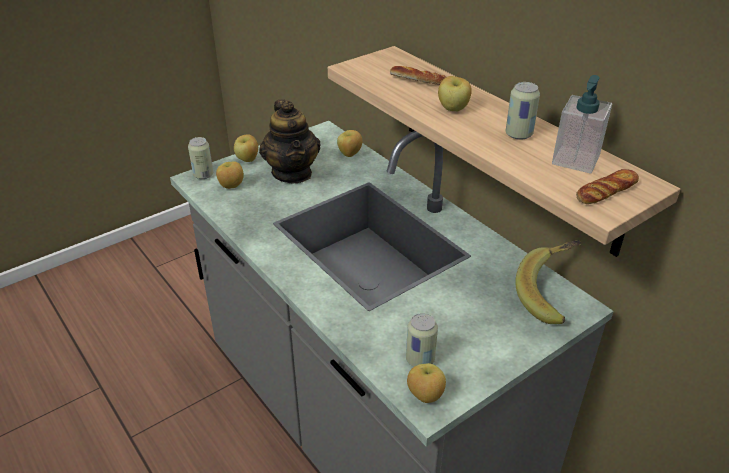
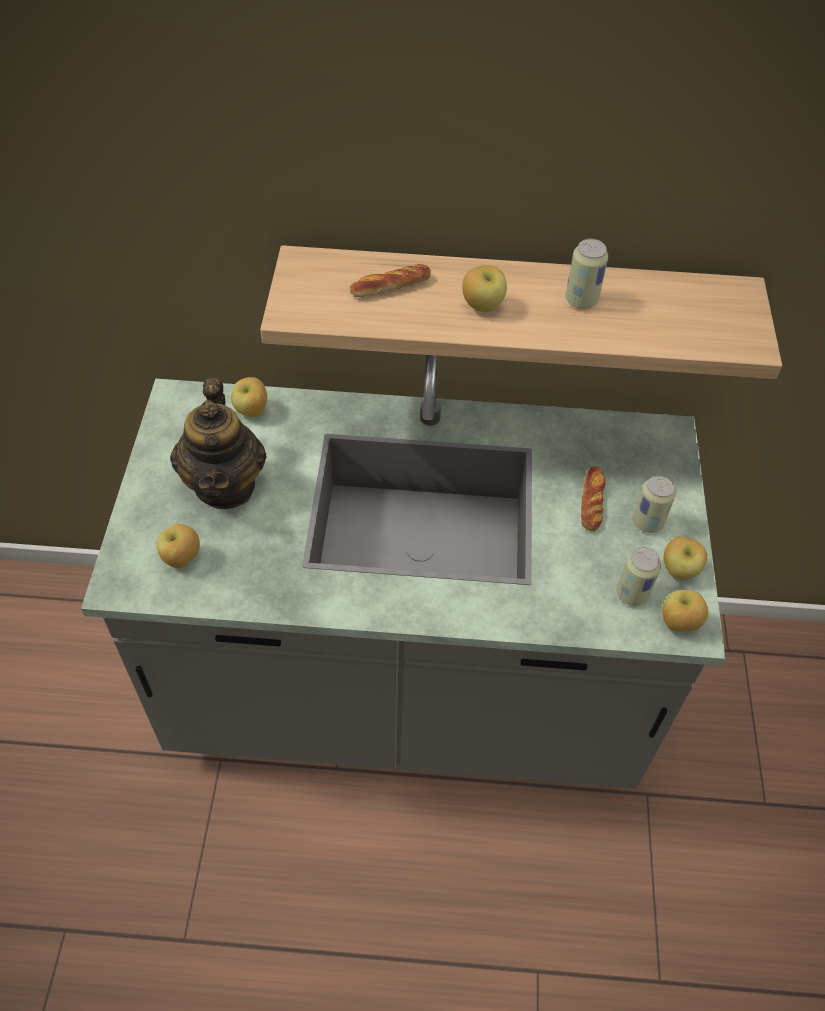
camera: 50 degrees left, 15 degrees up
can [188,137,213,179] -> can moved to [632,476,676,533]
apple [234,134,258,162] -> apple moved to [663,537,707,580]
teapot [259,99,321,183] -> teapot turned 60 degrees clockwise [170,378,266,509]
banana [515,240,581,324] -> none
soap dispenser [552,75,612,174] -> none
bread [576,169,639,204] -> bread moved to [581,467,606,531]

